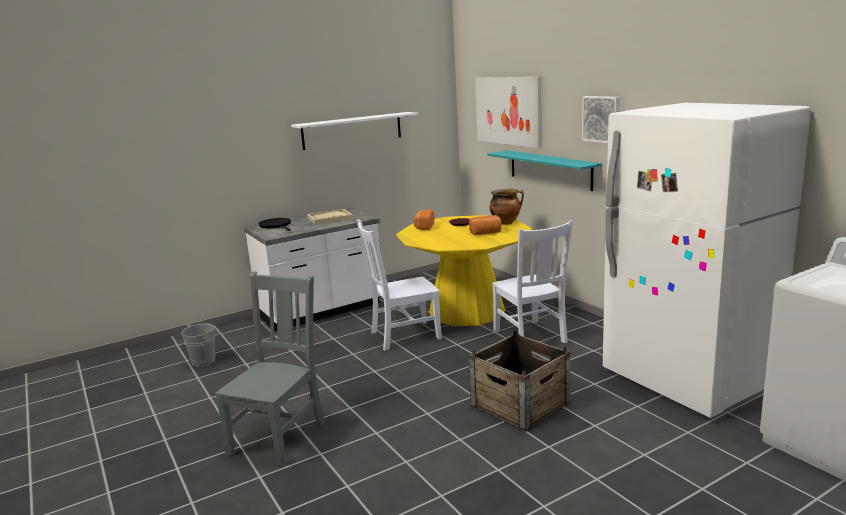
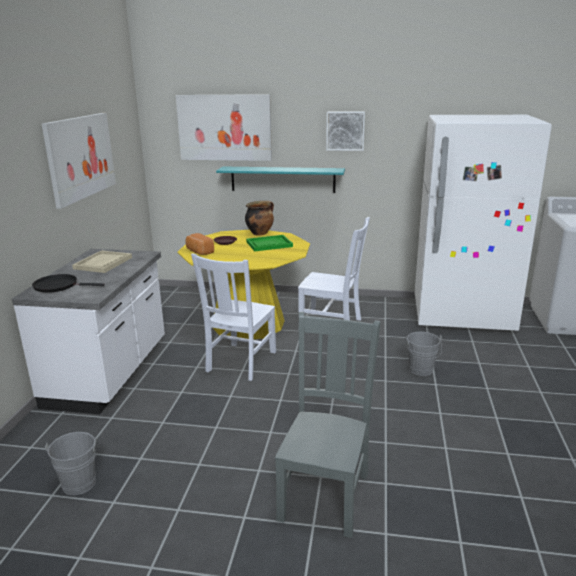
camera: 50 degrees left, 5 degrees up
grey chair [215,272,325,466] -> grey chair turned 45 degrees clockwise [275,312,381,538]
white shelf [291,112,418,150] -> picture [42,113,116,209]
bread [469,215,501,235] -> green tray [246,235,293,251]
crate [469,330,571,432] -> grey bucket [406,332,442,376]

